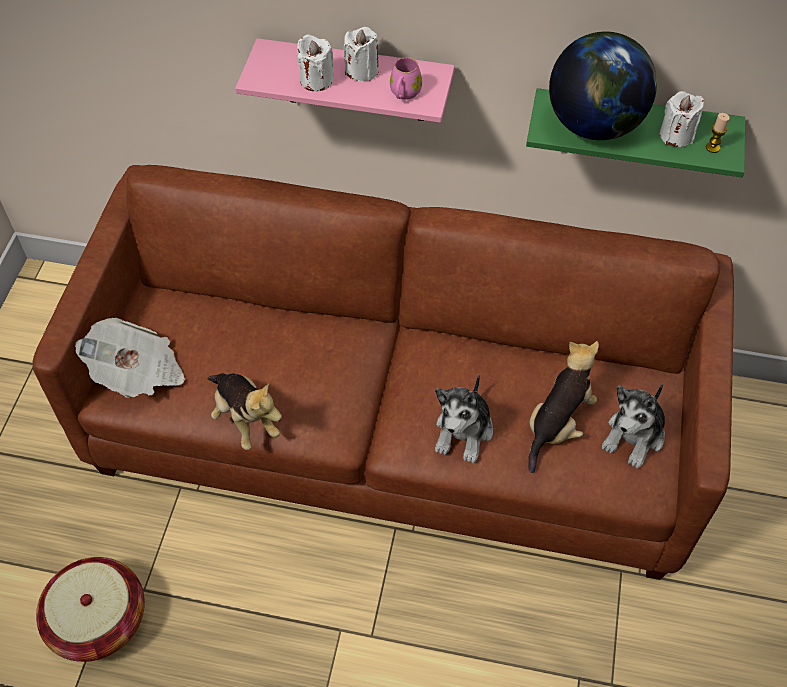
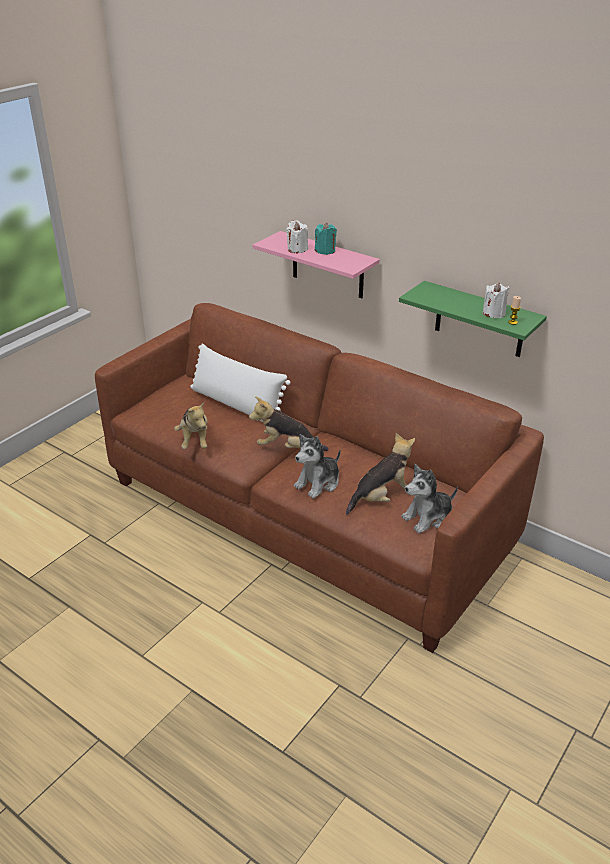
camera: 25 degrees right, 20 degrees down
basket [36,557,145,662] -> none
newspaper [75,318,185,398] -> none
white candle [344,27,379,81] -> turquoise candle [315,223,337,255]
pink mug [390,57,422,99] -> none
globe [549,31,657,140] -> none
none -> white pillow [191,343,290,422]
none -> plush toy [249,396,328,451]

